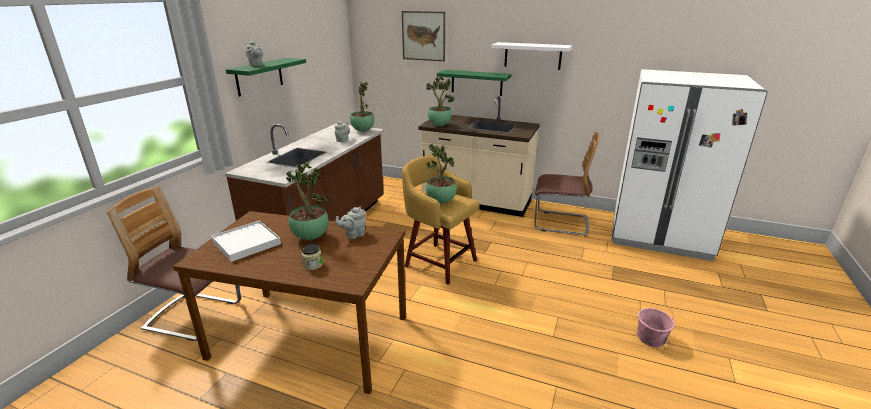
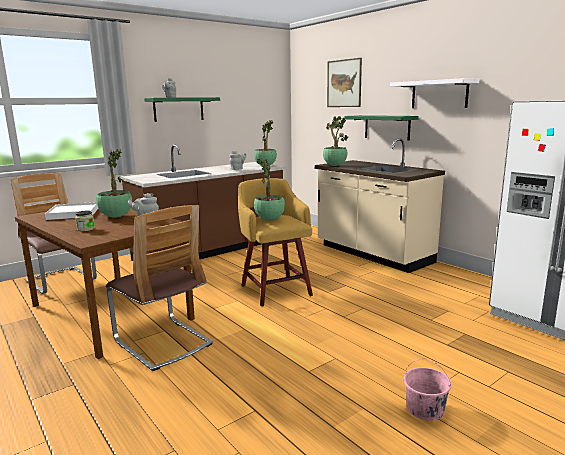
camera: 30 degrees right, 10 degrees down
chair [534,132,600,236] -> chair moved to [106,205,213,371]

